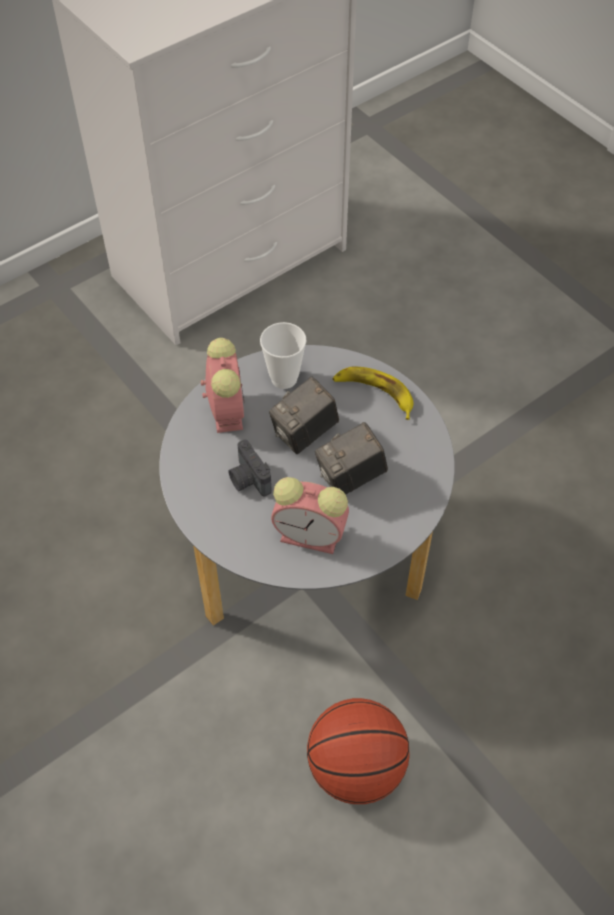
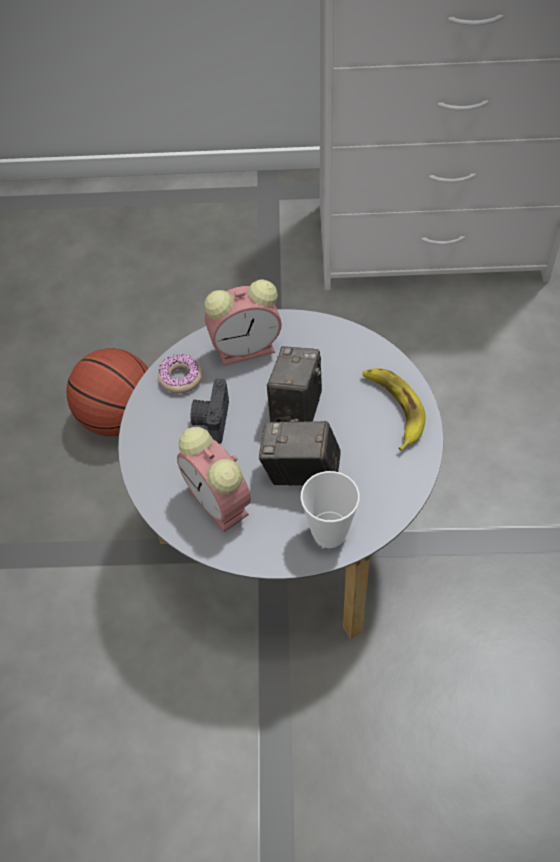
camera: 40 degrees right, 0 degrees up
alarm clock [201,338,244,433] -> alarm clock turned 45 degrees clockwise [204,279,282,366]
cup [260,322,306,389] -> cup moved to [301,471,360,548]
camera [269,377,339,454] -> camera turned 105 degrees clockwise [267,346,322,422]
basketball [307,698,410,804] -> basketball moved to [67,348,149,436]
none -> donut [158,355,203,394]

